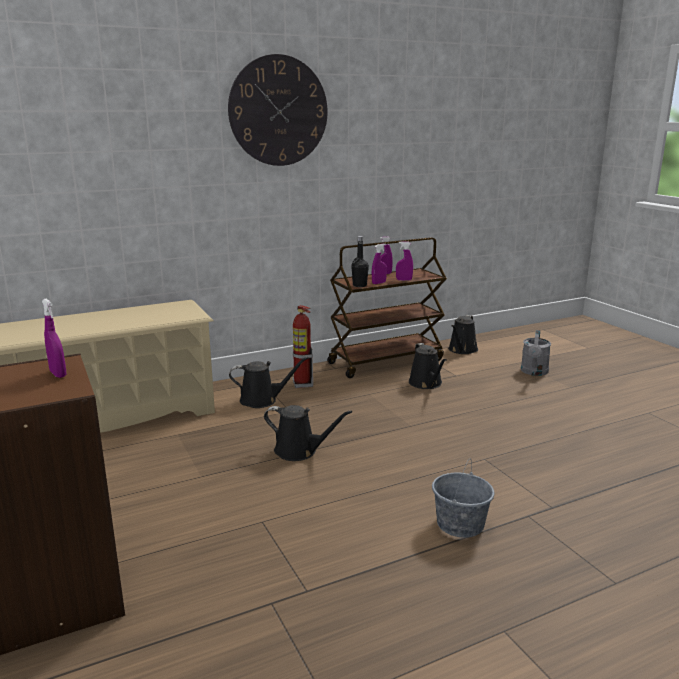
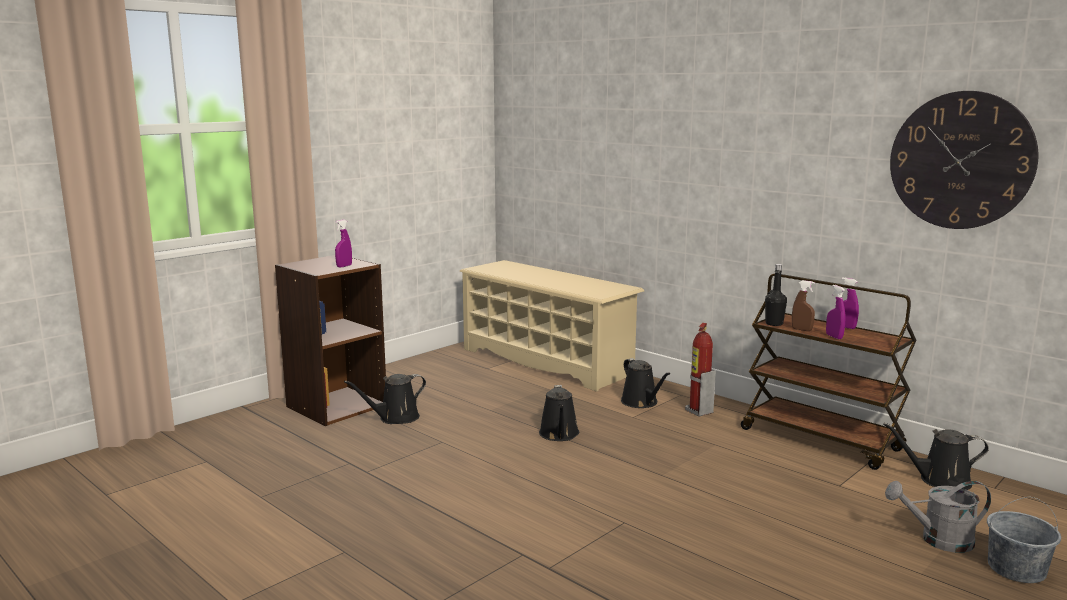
camera: 70 degrees right, 5 degrees down
wall clock [228,54,328,166] -> wall clock moved to [890,91,1039,229]
purple spray bottle [372,244,387,284] -> brown spray bottle [792,280,815,331]
black watering can [409,343,446,389] -> black watering can moved to [344,374,426,424]
grey bucket [432,459,495,538] -> grey bucket moved to [987,497,1061,583]

